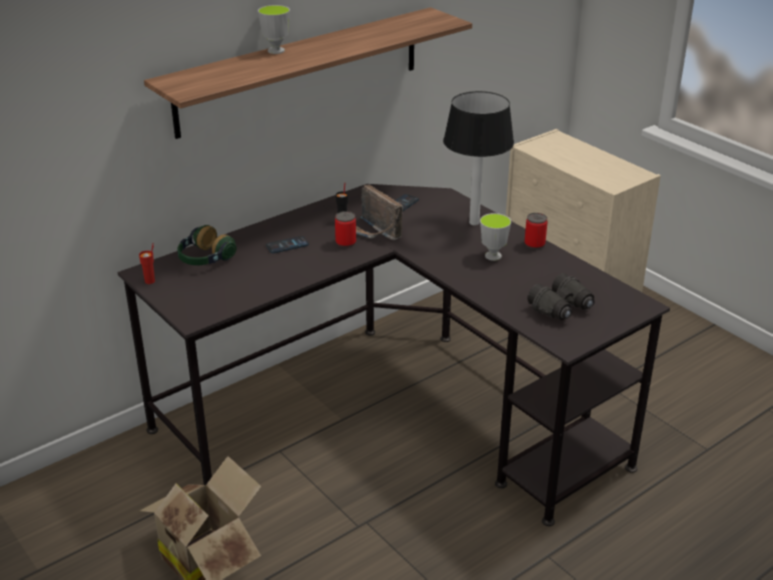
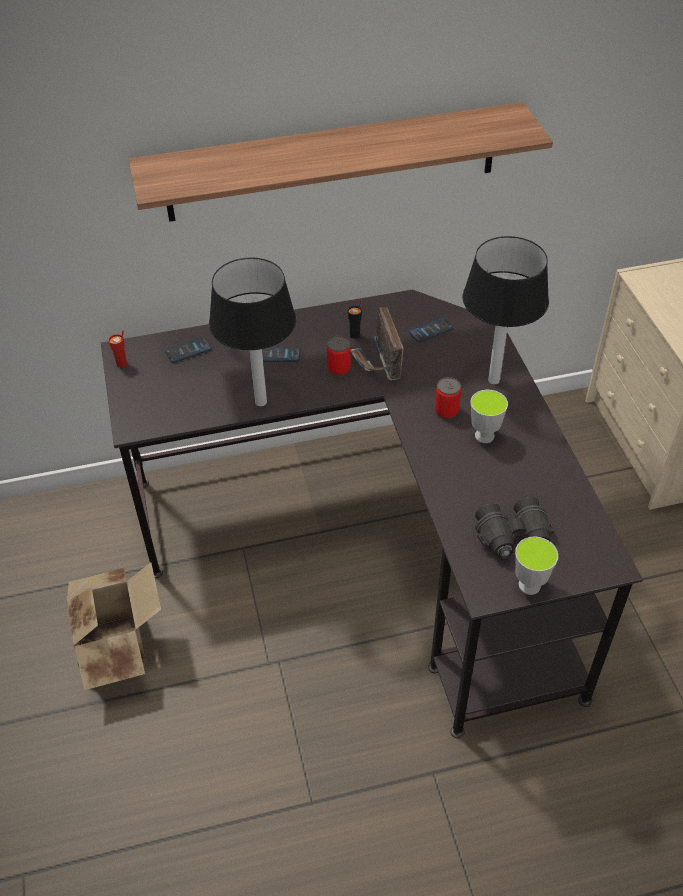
camera: 25 degrees right, 15 degrees up
headphones [177,225,237,265] -> phone [165,337,212,363]
cup [258,5,290,54] -> cup moved to [515,537,558,595]
can [525,213,548,249] -> can moved to [435,377,461,419]
none -> table lamp [209,258,296,406]

